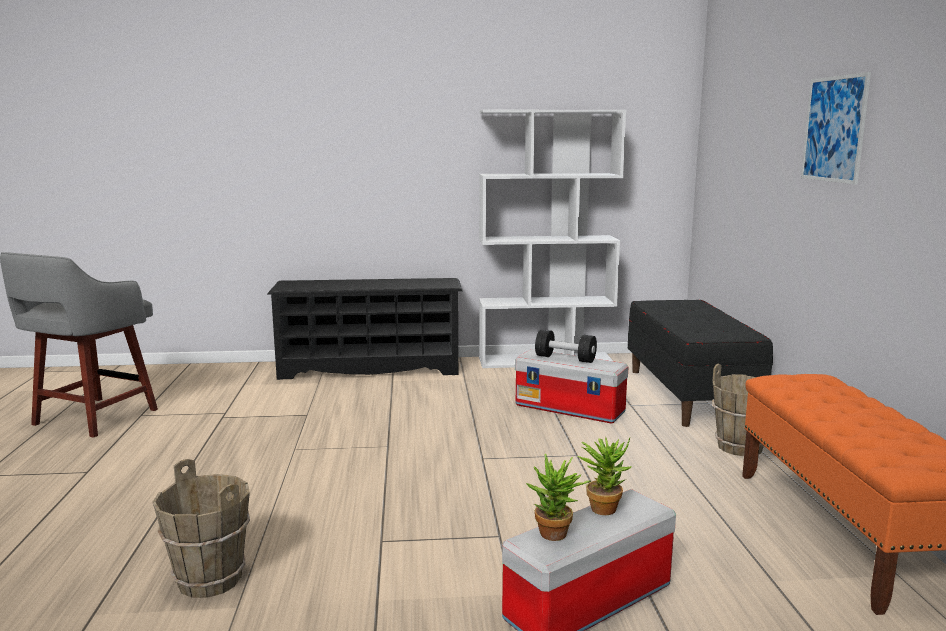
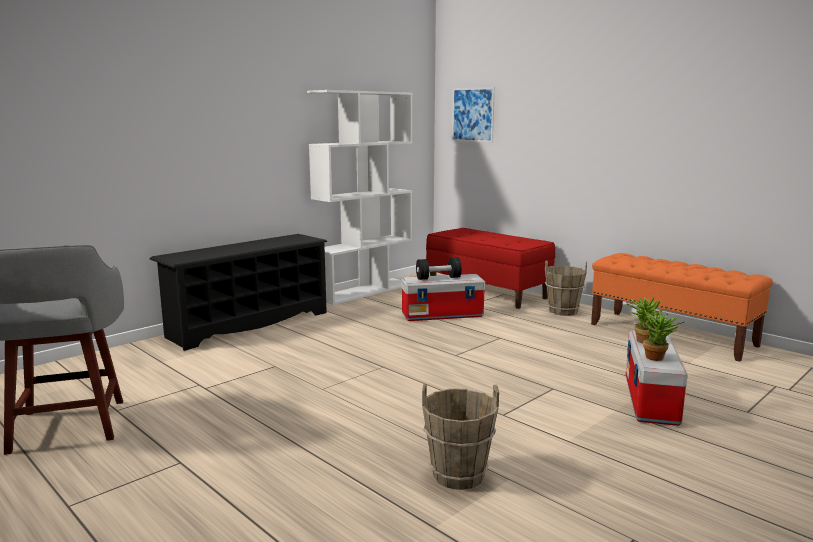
camera: 40 degrees left, 0 degrees up
black bench [628,300,773,427] -> red bench [426,228,555,309]
picture [801,72,871,184] -> picture moved to [452,87,495,142]

